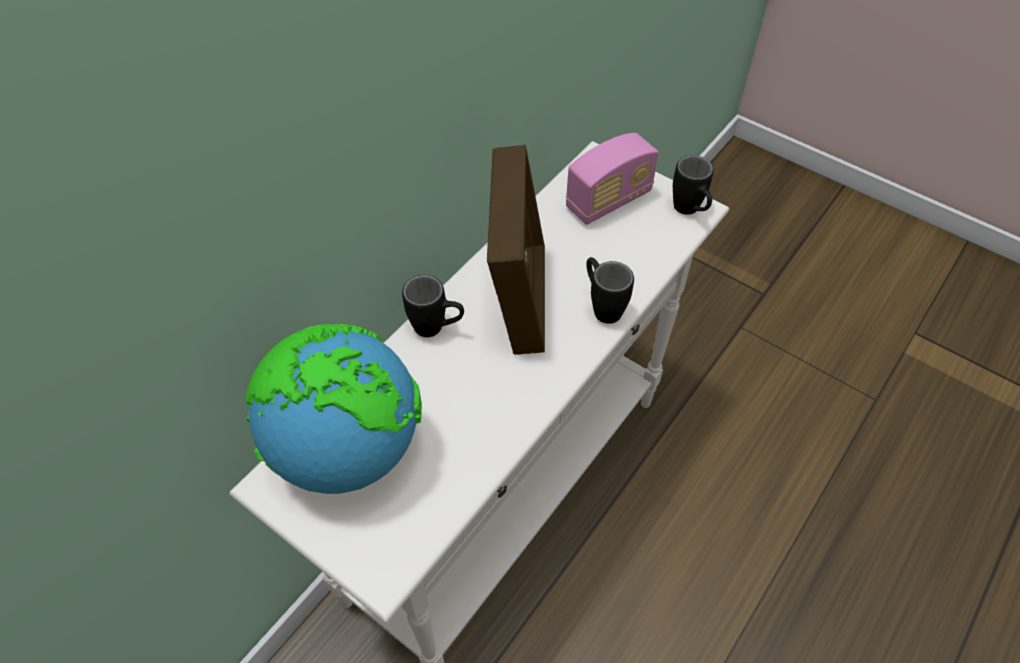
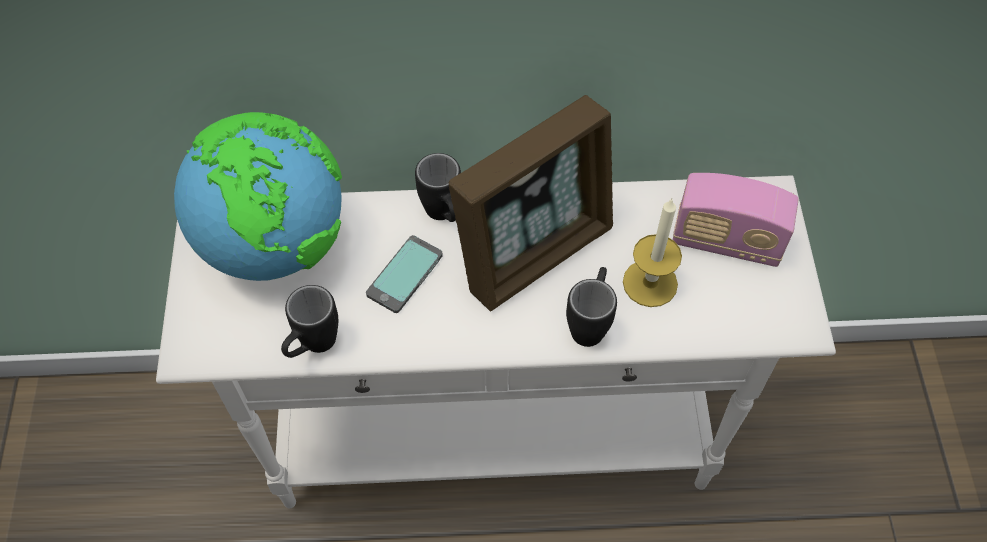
camera: 50 degrees right, 5 degrees up
black mug [673,155,714,215] -> black mug moved to [281,285,338,358]
none -> phone [366,235,443,313]
none -> candle [623,198,682,307]

